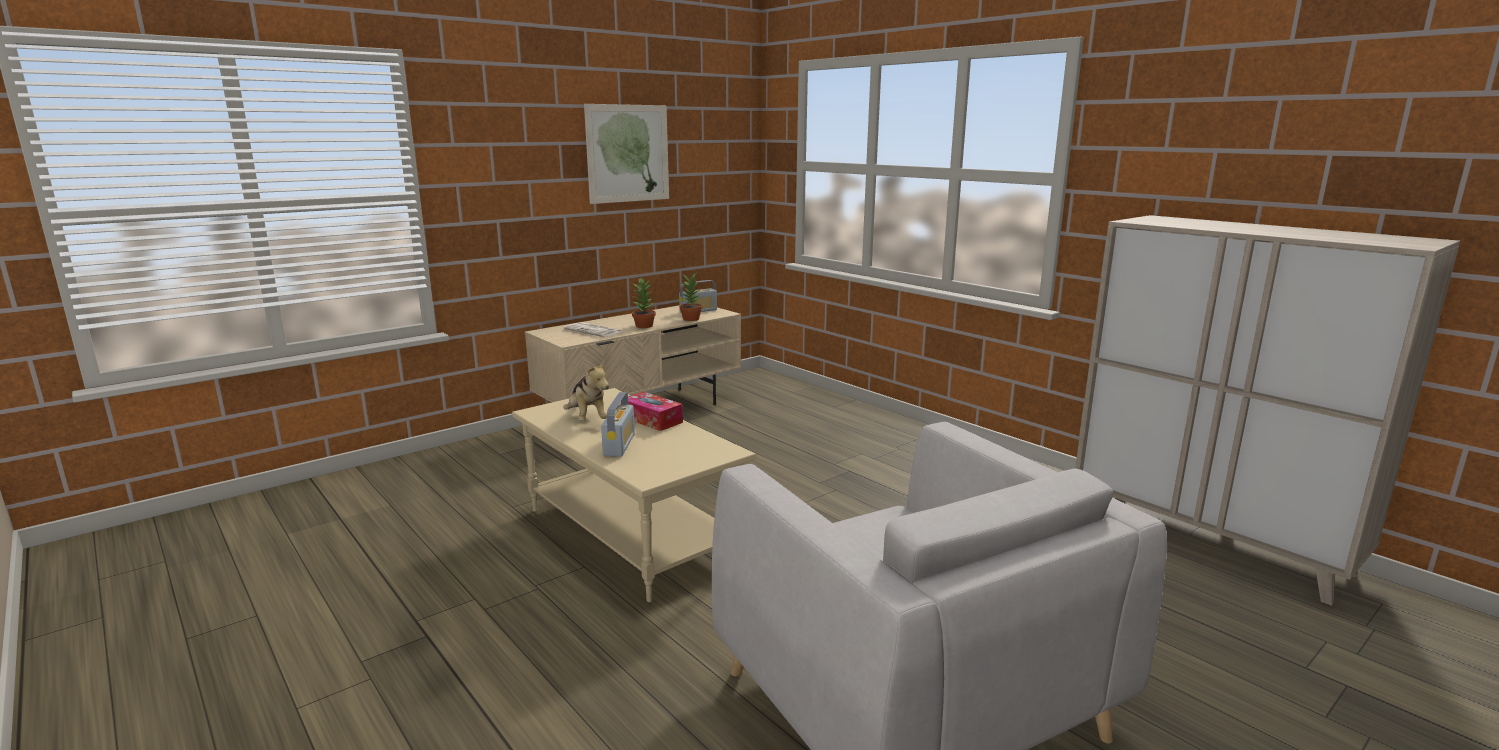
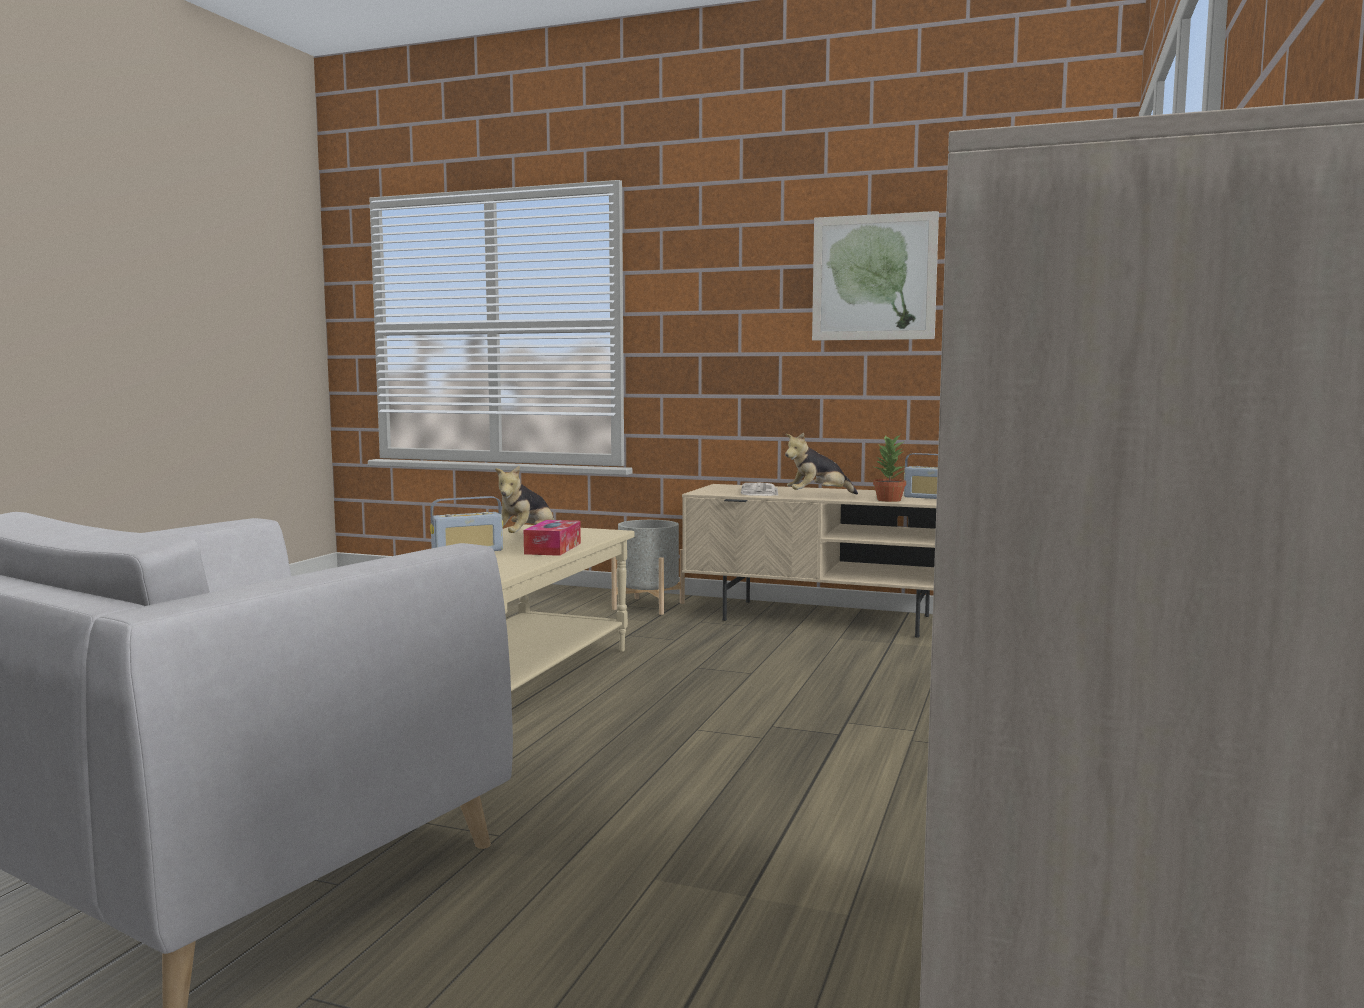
camera: 60 degrees right, 10 degrees down
potted plant [632,278,656,328] -> plush toy [785,432,858,494]
none -> grey planter [611,520,685,615]

